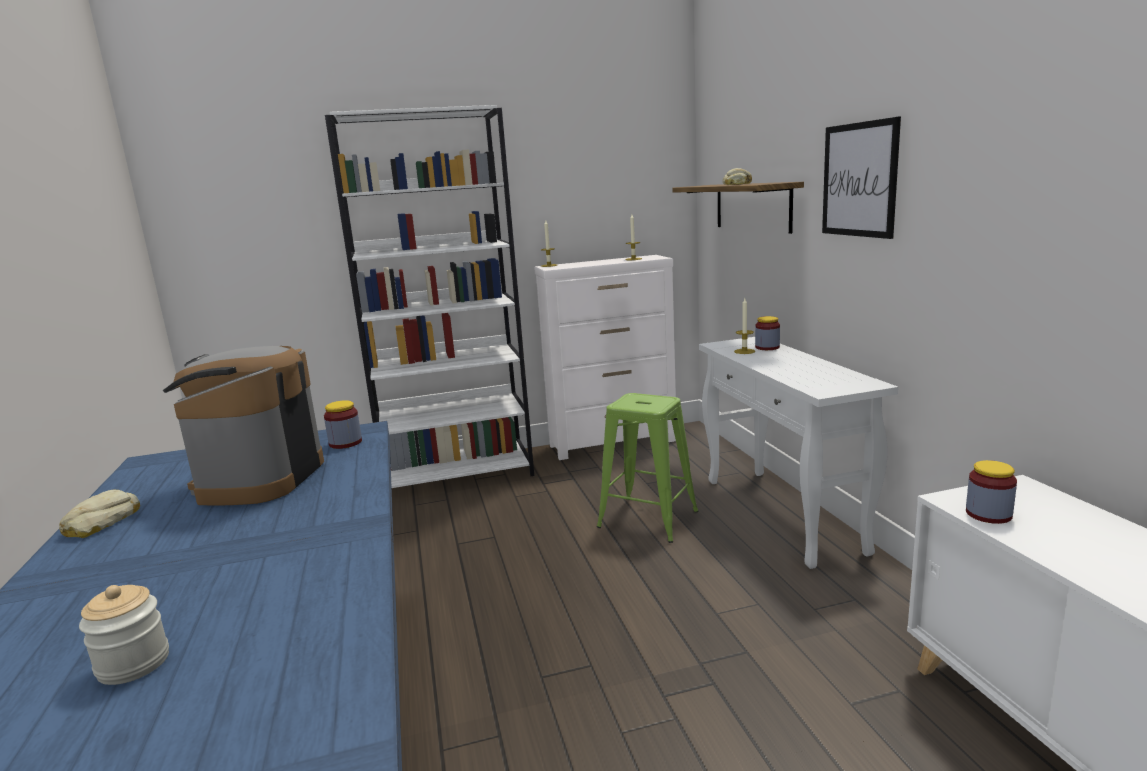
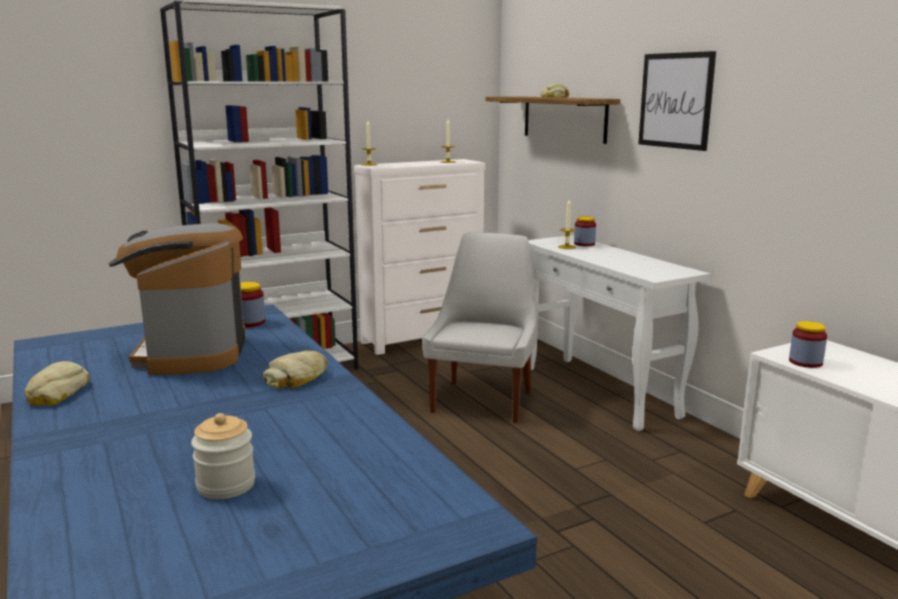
camera: 15 degrees left, 0 degrees up
green stool [597,393,698,543] -> white chair [422,233,538,423]
none -> bread [263,350,327,389]

